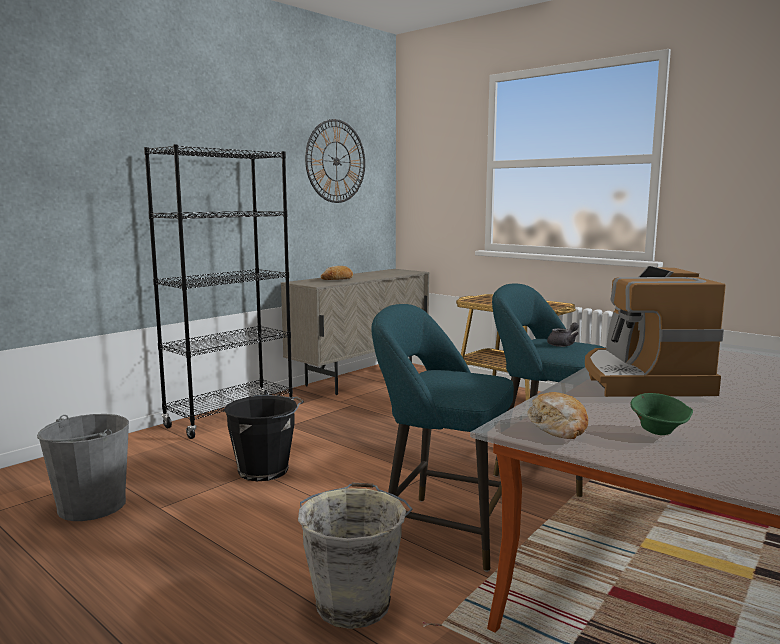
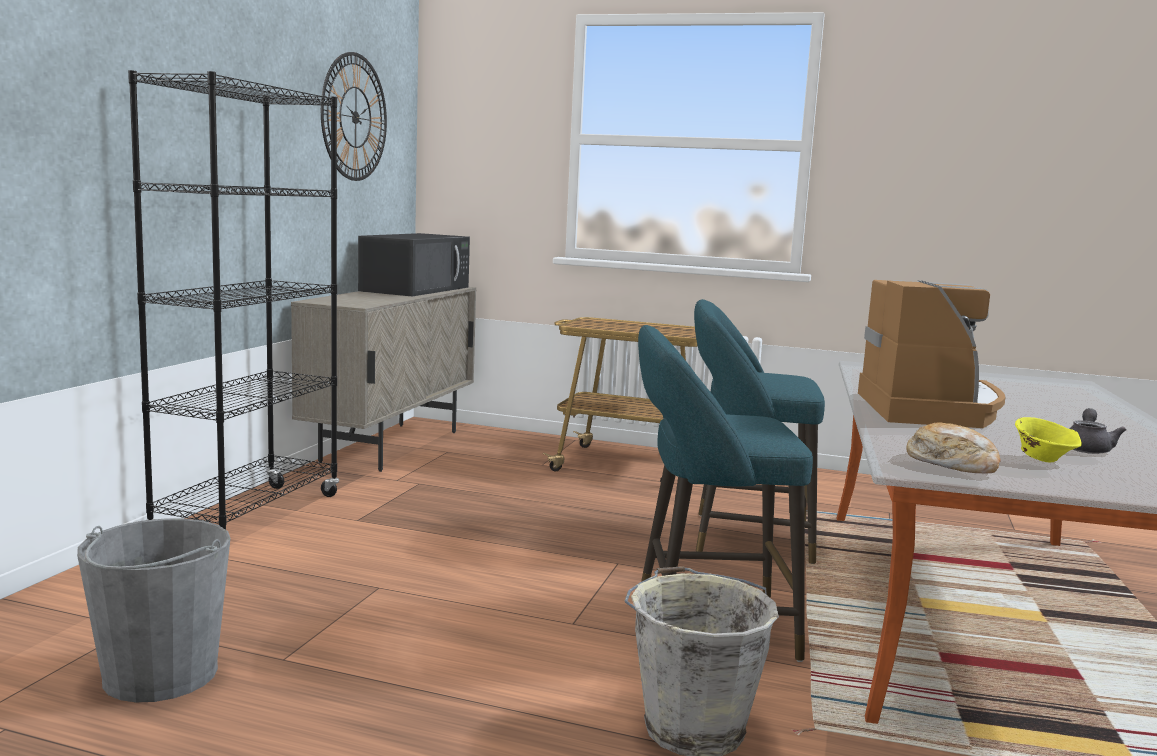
camera: 25 degrees left, 0 degrees up
black bucket [224,395,304,481] -> none
bread [321,266,353,280] -> none
grey teapot [547,322,579,347] -> grey teapot moved to [1070,408,1126,454]
coffee machine [585,266,726,397] -> coffee machine turned 150 degrees counterclockwise [858,280,1006,428]
green bowl [630,393,693,435] -> yellow bowl [1015,417,1082,462]
none -> black microwave [358,233,470,296]

